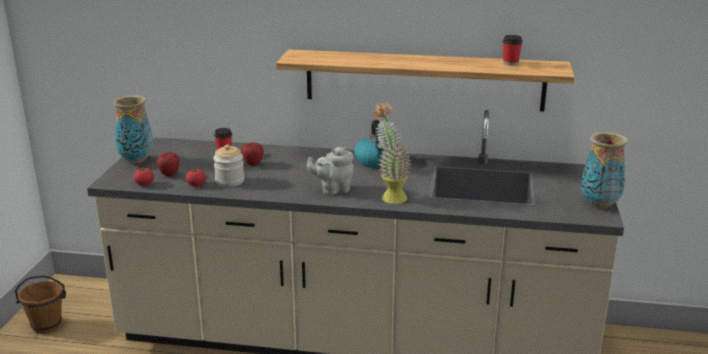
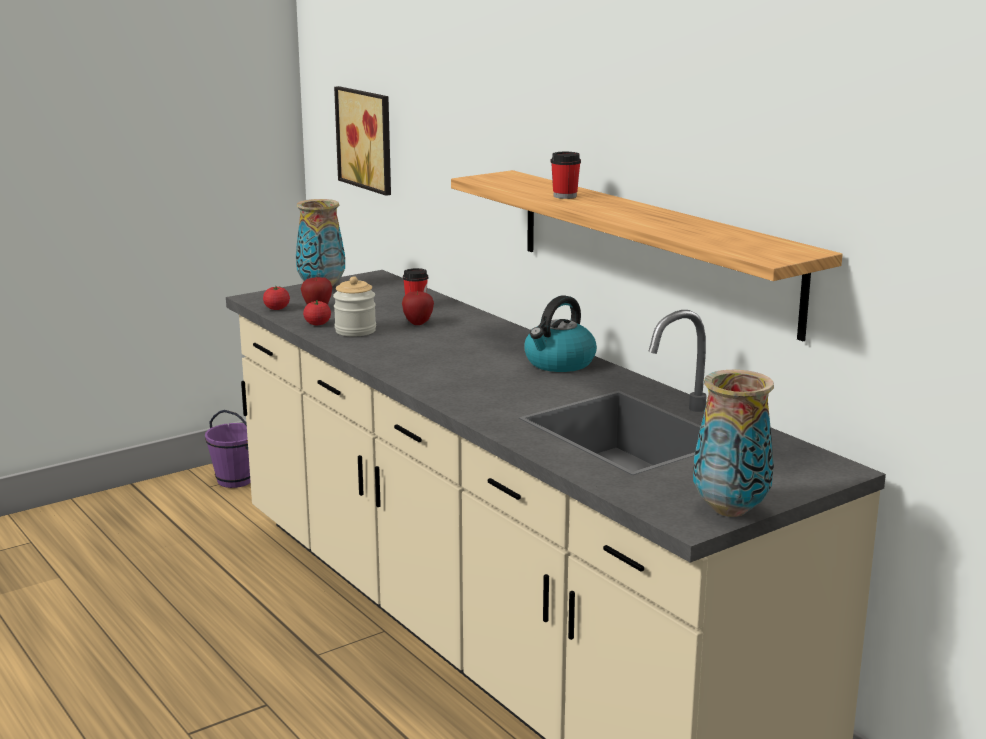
camera: 45 degrees right, 5 degrees down
brown bucket [15,275,66,334] -> purple bucket [205,410,251,488]
grey teapot [307,147,354,195] -> none
potted plant [374,103,412,204] -> none
cup [503,35,523,66] -> cup moved to [551,152,581,199]
none -> picture [334,86,391,196]

